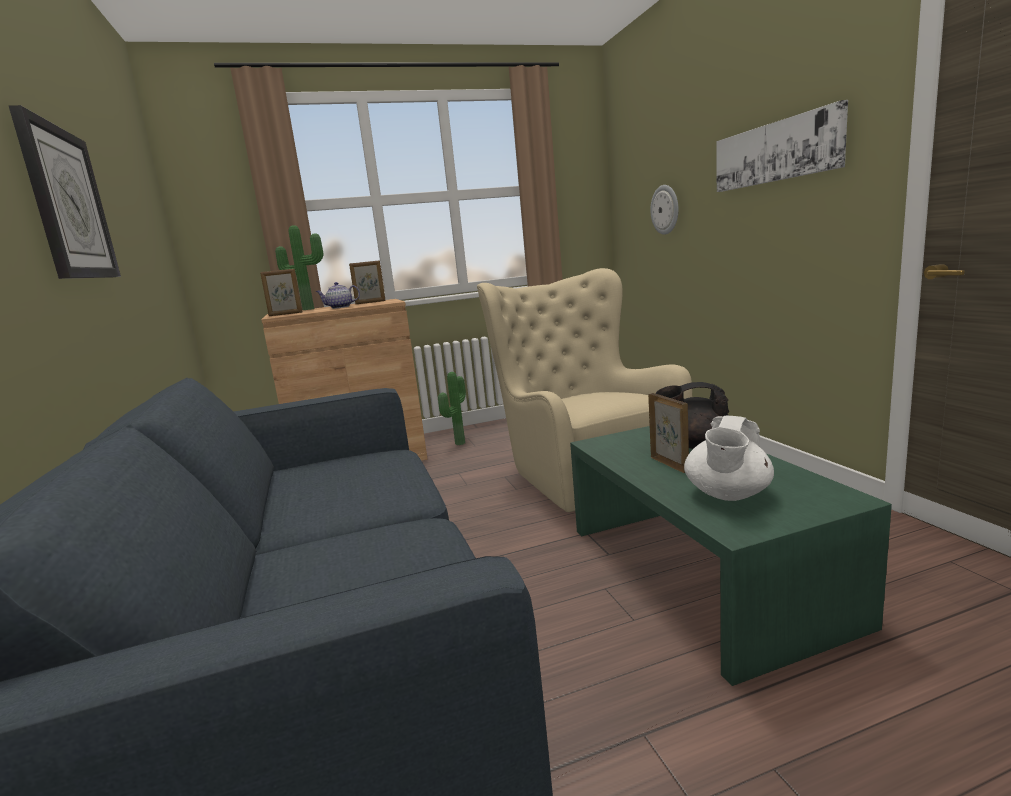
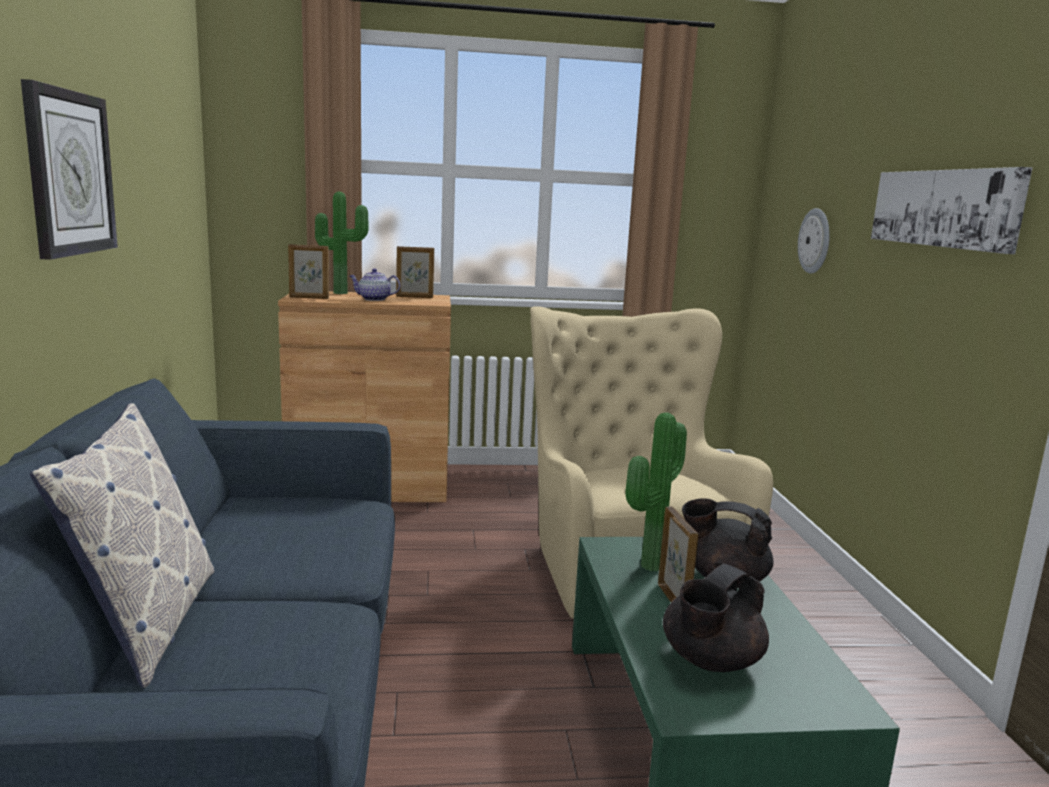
camera: 10 degrees right, 0 degrees up
potted plant [438,372,466,445] -> potted plant moved to [625,413,687,571]
white teapot [684,416,774,501] -> black teapot [663,562,769,672]
none -> pillow [30,403,214,688]

